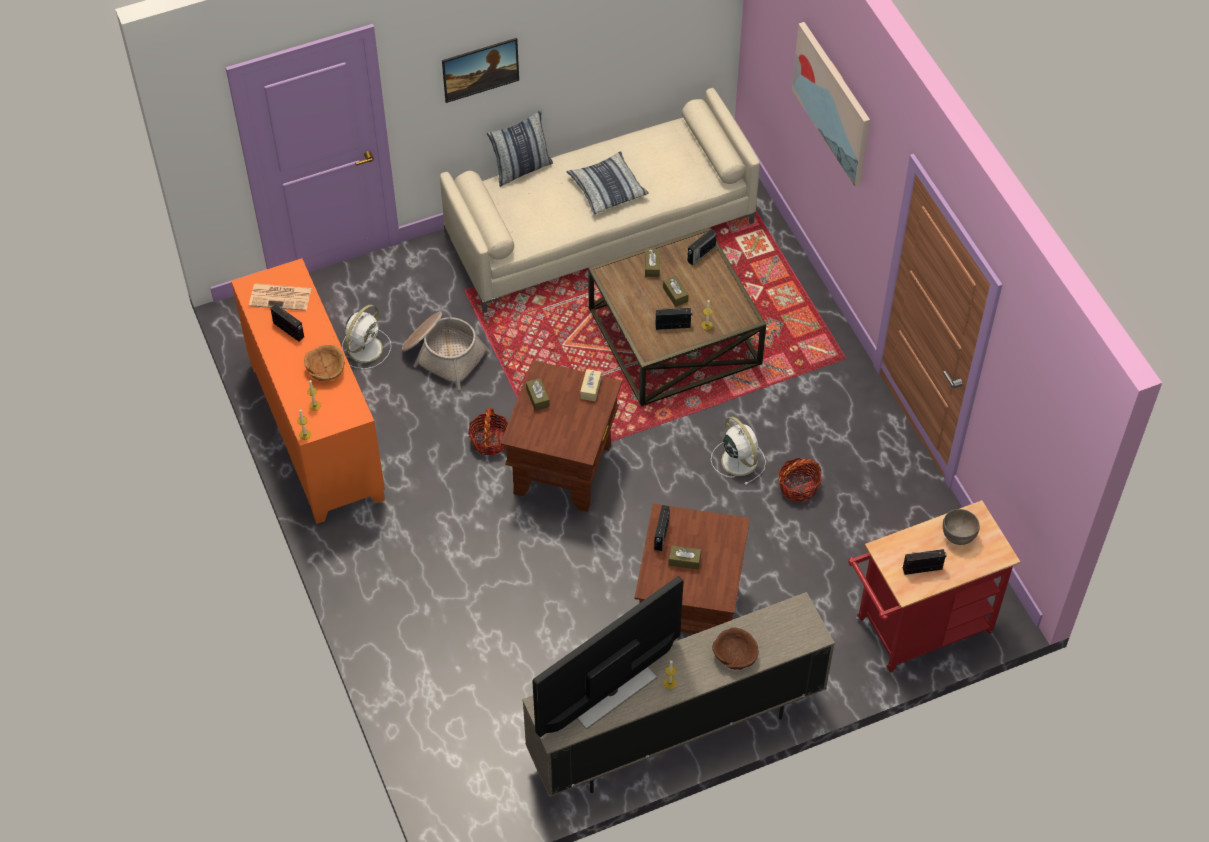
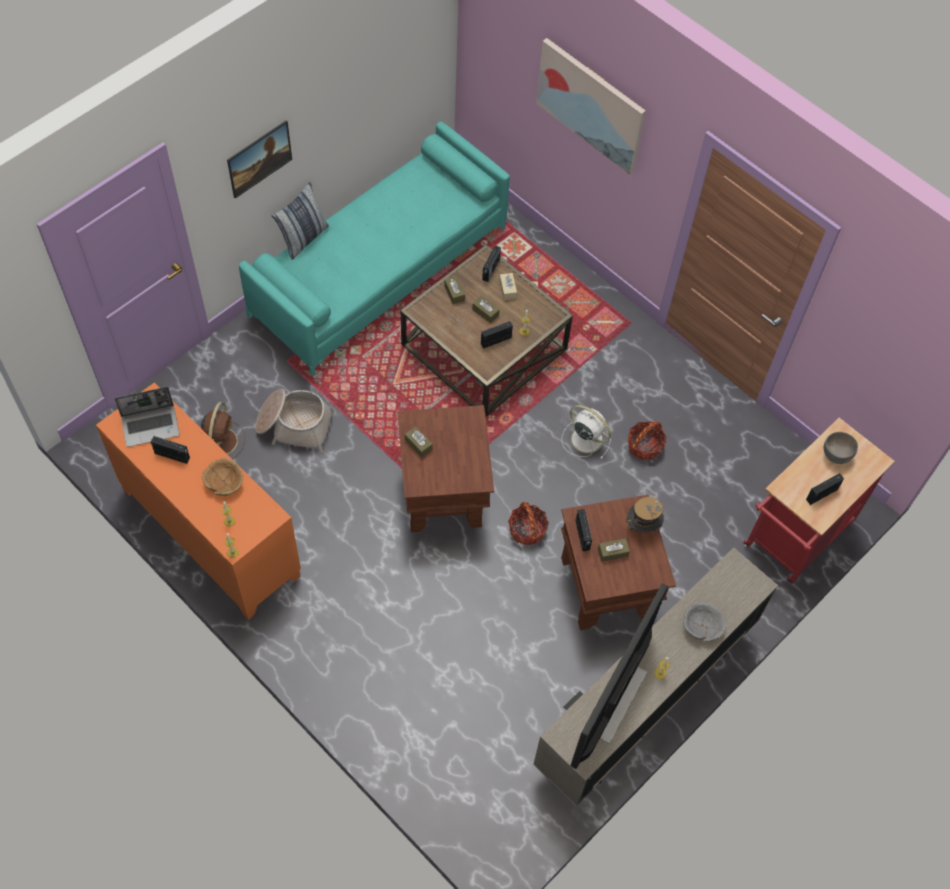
camera: 25 degrees left, 5 degrees up
newspaper [249,283,312,311] -> laptop [114,387,180,447]
white fan [342,305,391,369] -> brown fan [201,402,245,459]
beige sofa [440,88,760,313] -> turquoise sofa [239,121,510,376]
basket [468,408,508,456] -> basket moved to [508,502,549,546]
pillow [566,151,649,214] -> none
beige tissue box [580,369,601,401] -> beige tissue box moved to [499,273,517,300]
brown bowl [712,627,759,670] -> grey bowl [683,602,727,642]
none -> hat [626,497,664,533]

